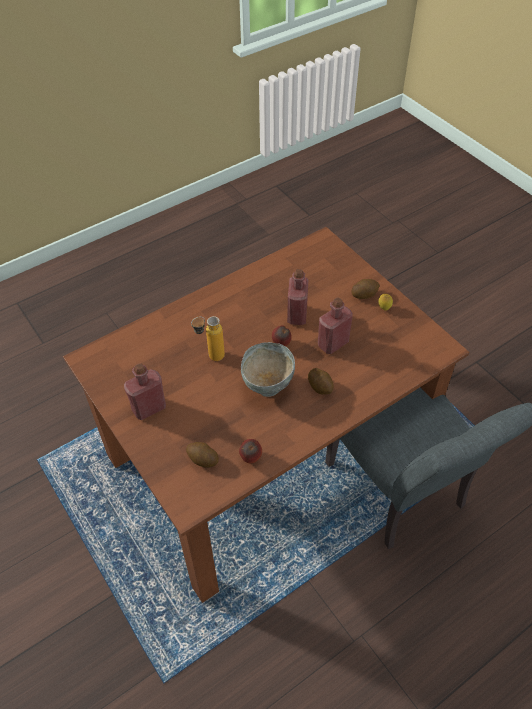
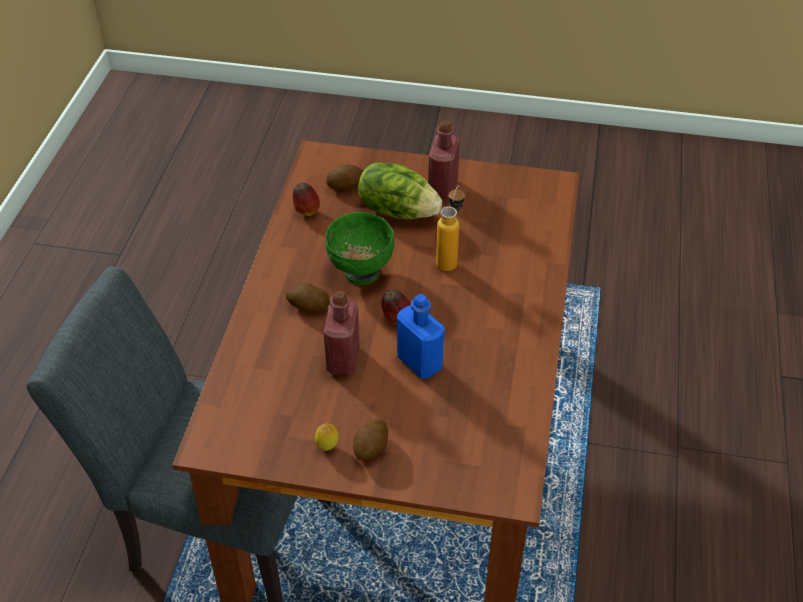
camera: 135 degrees right, 5 degrees down
grey bowl [241,342,295,397] -> green bowl [325,212,394,285]
red bottle [287,269,309,325] -> blue bottle [397,294,445,379]
none -> lettuce [358,162,442,219]

